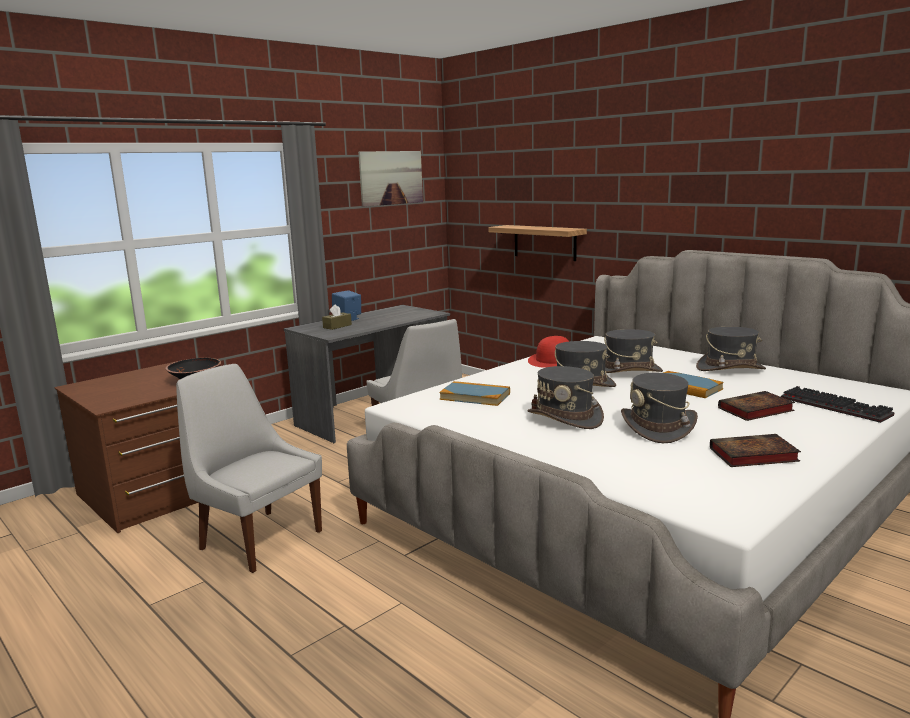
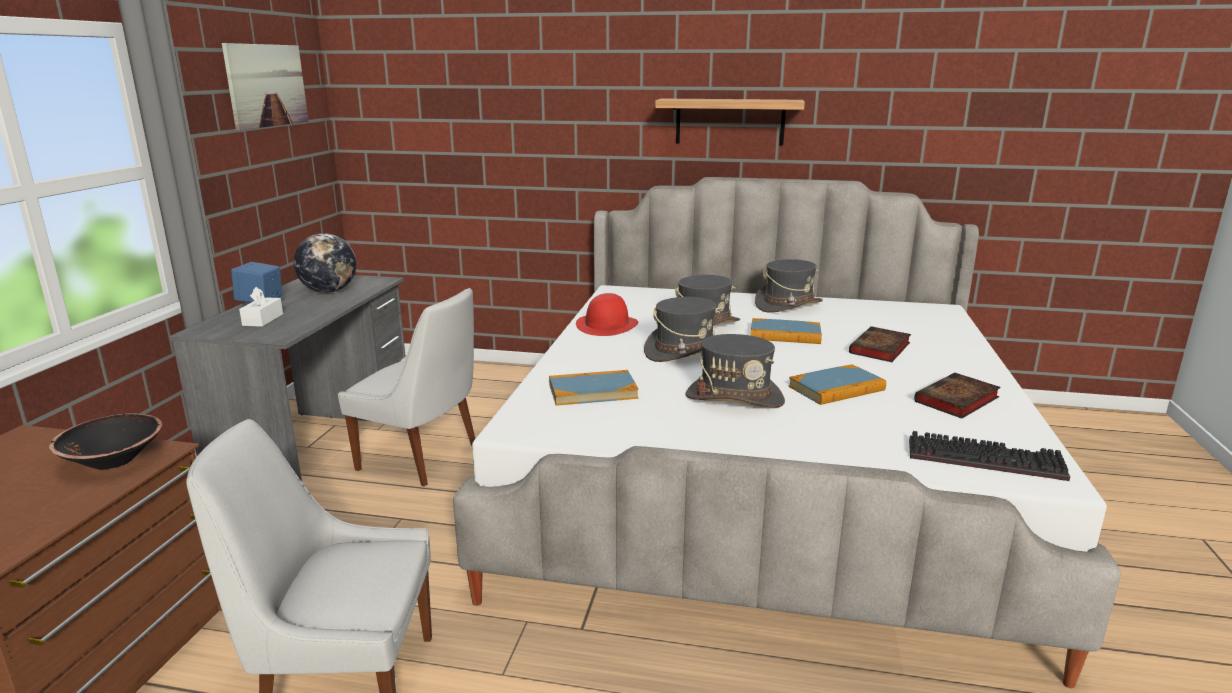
camera: 35 degrees left, 5 degrees up
brown tissue box [322,304,352,330] -> white tissue box [239,287,283,327]
shelf [488,225,587,261] -> shelf moved to [655,98,805,146]
grey hat [621,373,698,443] -> book [788,364,886,405]
keyboard [781,386,894,423] -> keyboard moved to [909,431,1070,481]
none -> globe [294,233,356,293]

